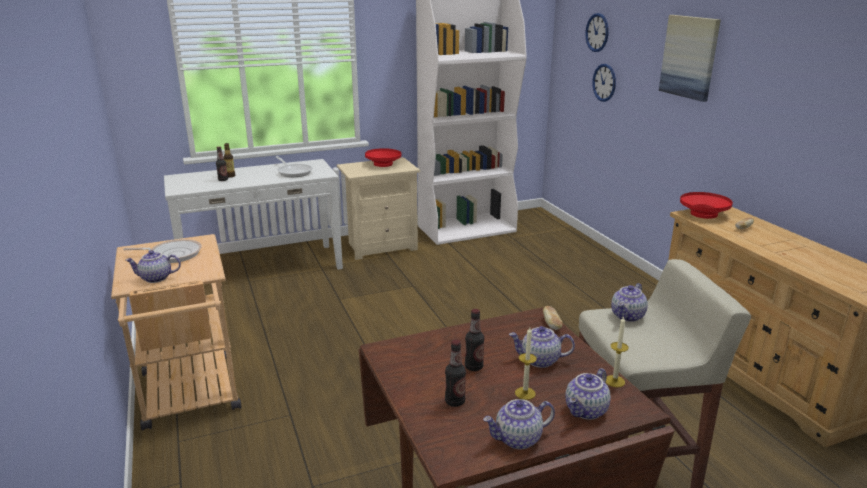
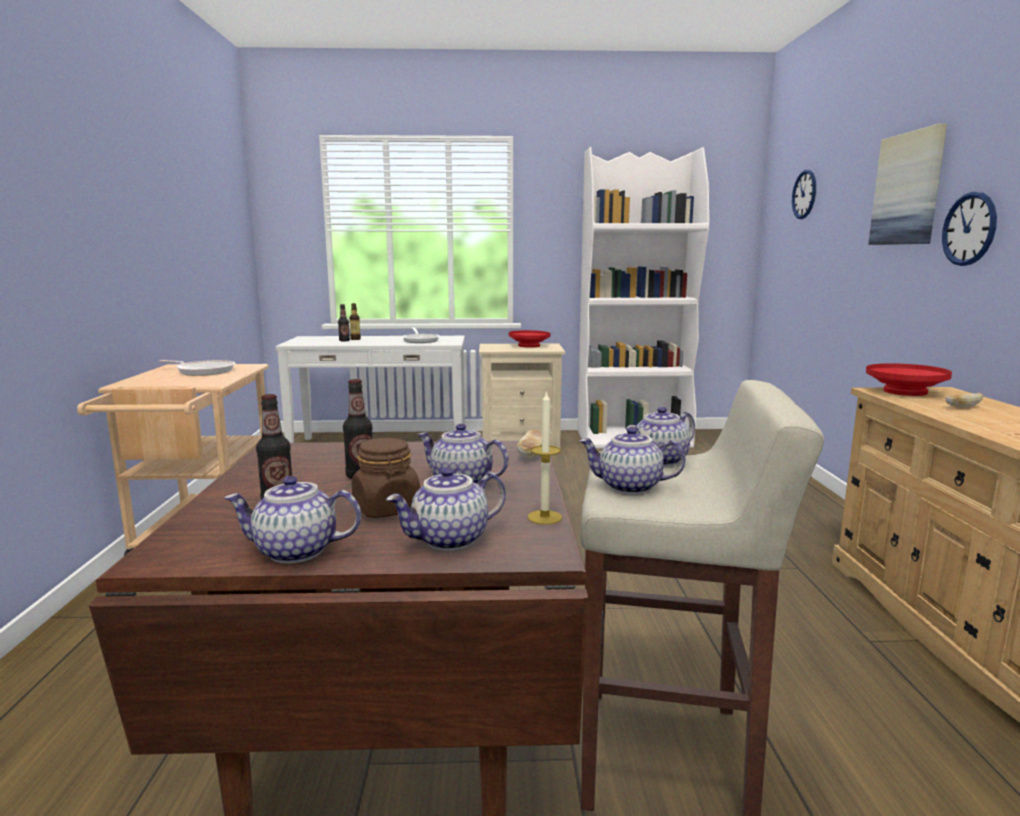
camera: 20 degrees right, 10 degrees down
teapot [126,250,181,283] -> teapot moved to [579,427,685,494]
candle [515,327,537,400] -> brown jar [352,438,421,518]
wall clock [592,64,616,102] -> wall clock moved to [942,192,997,266]

